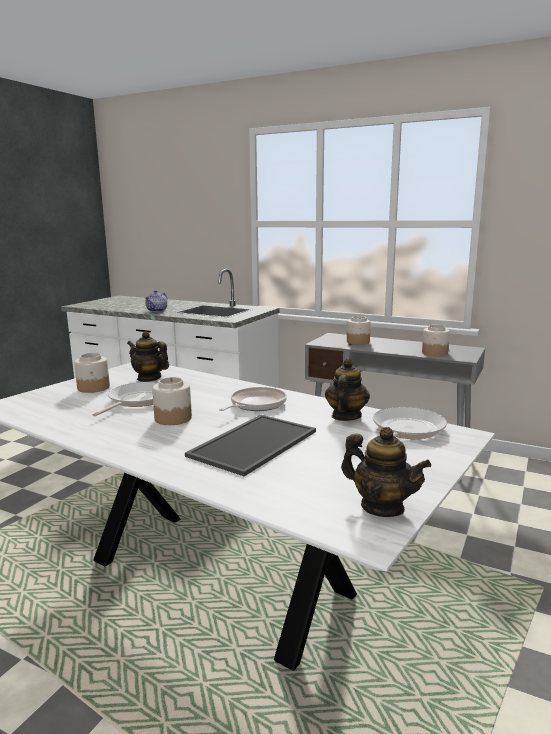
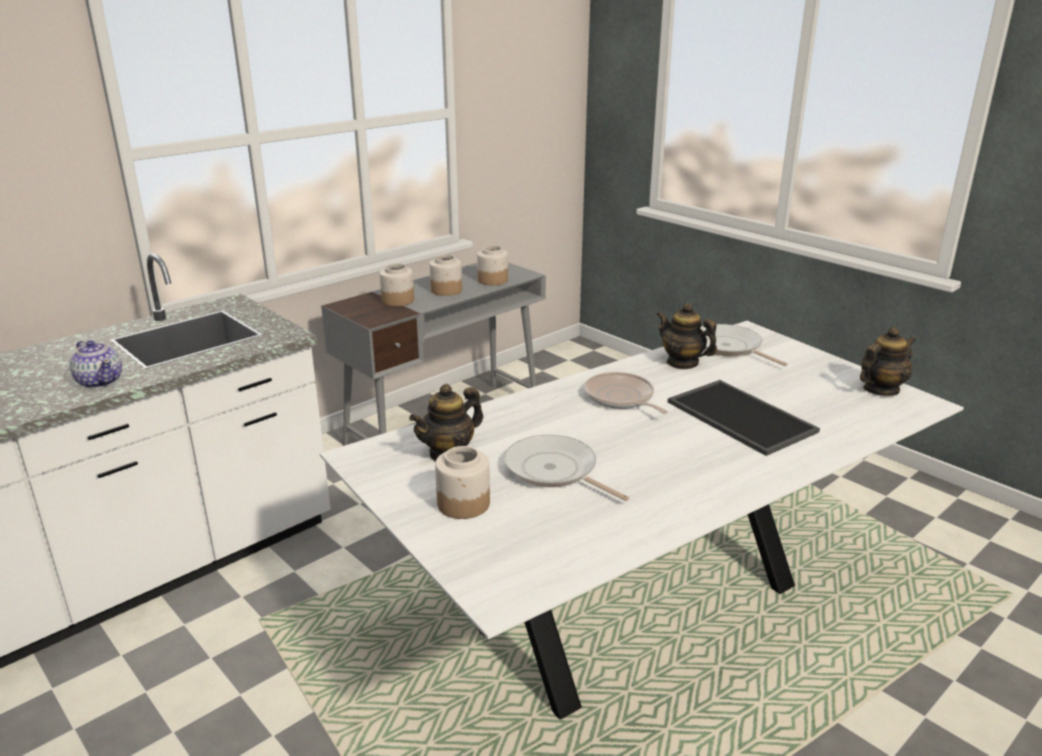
camera: 70 degrees left, 10 degrees up
jar [152,377,192,425] -> jar moved to [430,255,462,296]

